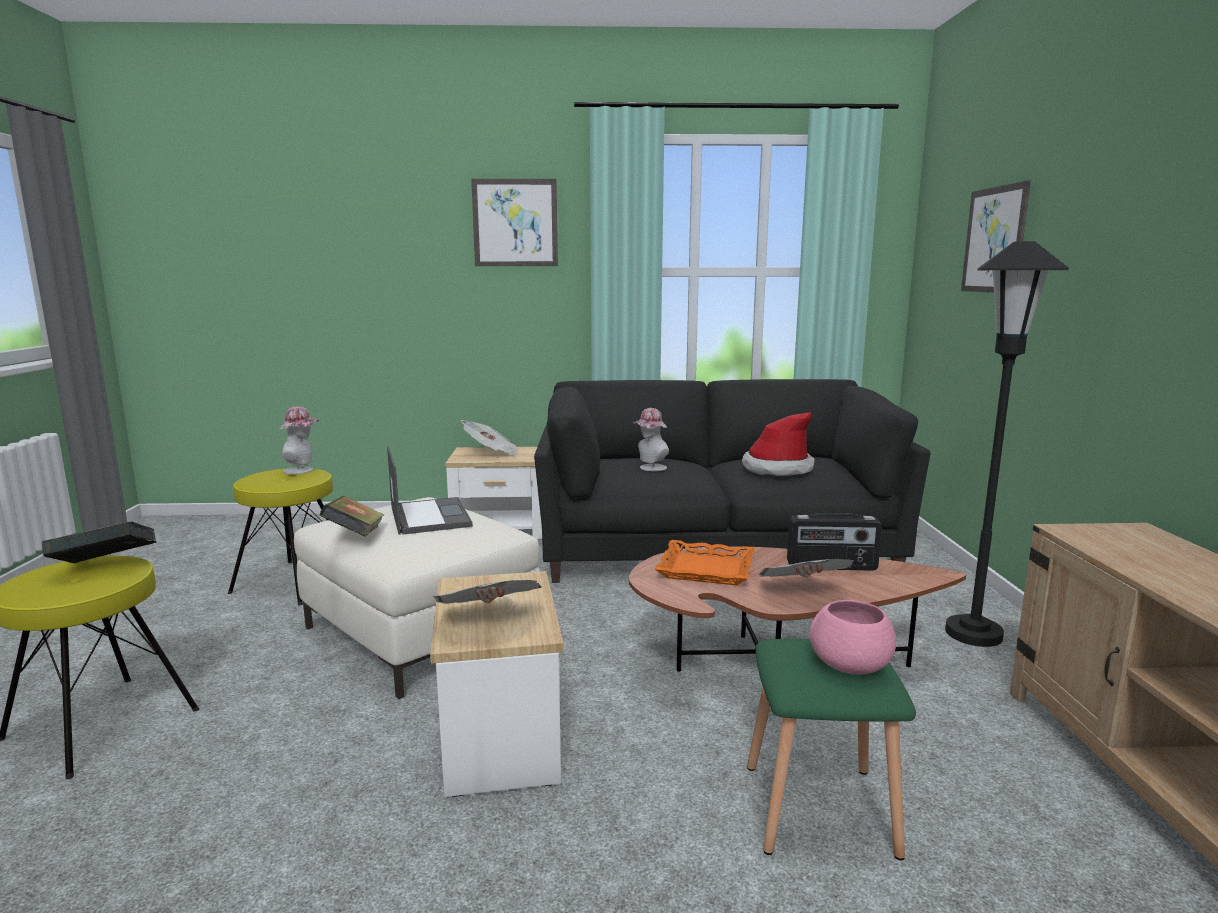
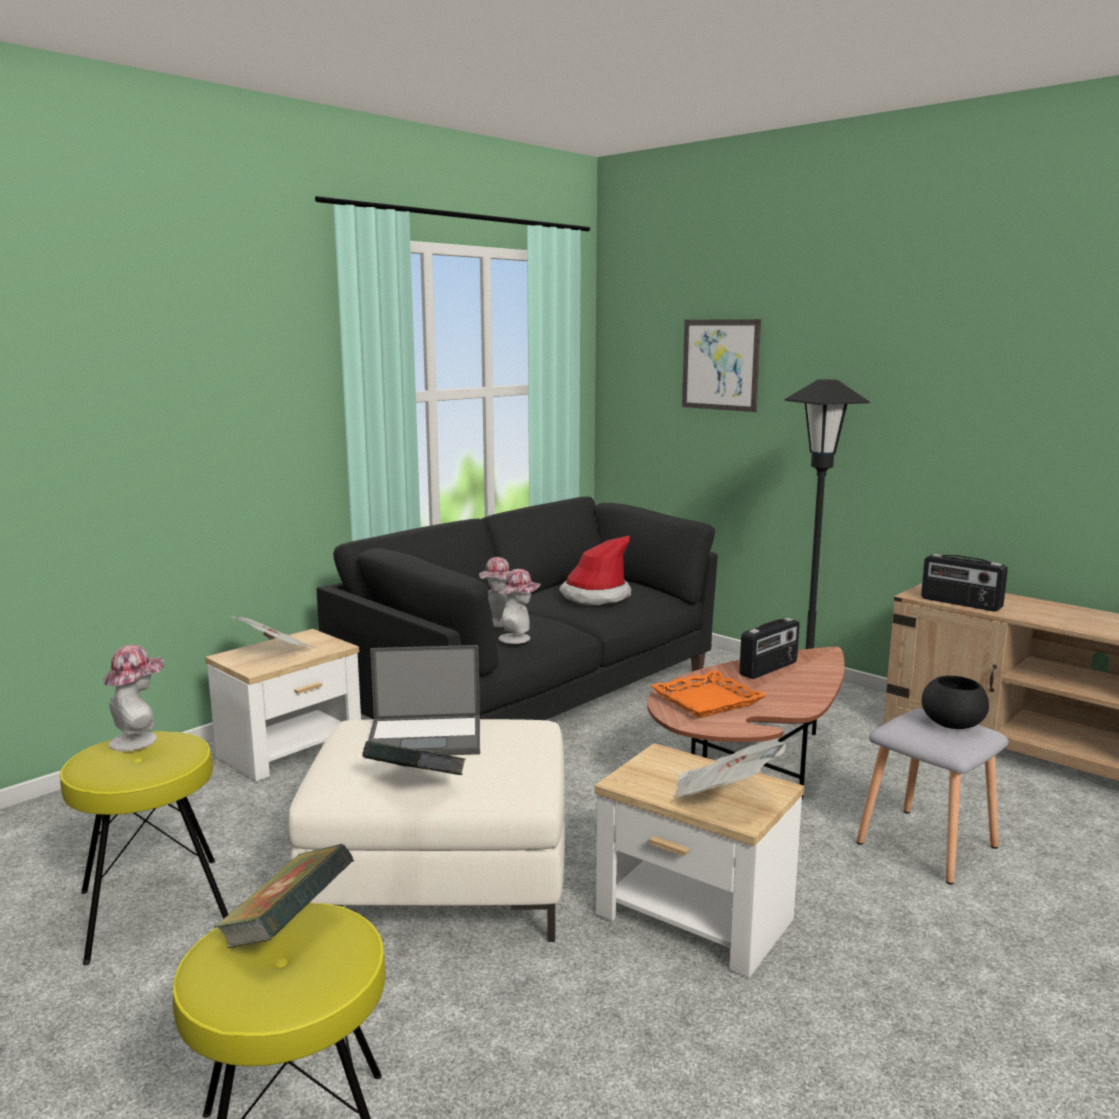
camera: 45 degrees left, 0 degrees up
laptop [387,446,473,535] -> laptop turned 150 degrees clockwise [365,645,480,759]
picture [471,179,558,266] -> none
green stool [747,639,916,860] -> grey stool [856,708,1009,885]
newspaper [759,559,853,578] -> none
pink bowl [809,600,896,674] -> black bowl [922,675,989,729]
none -> hat [499,569,541,644]
none -> radio [921,554,1008,611]

